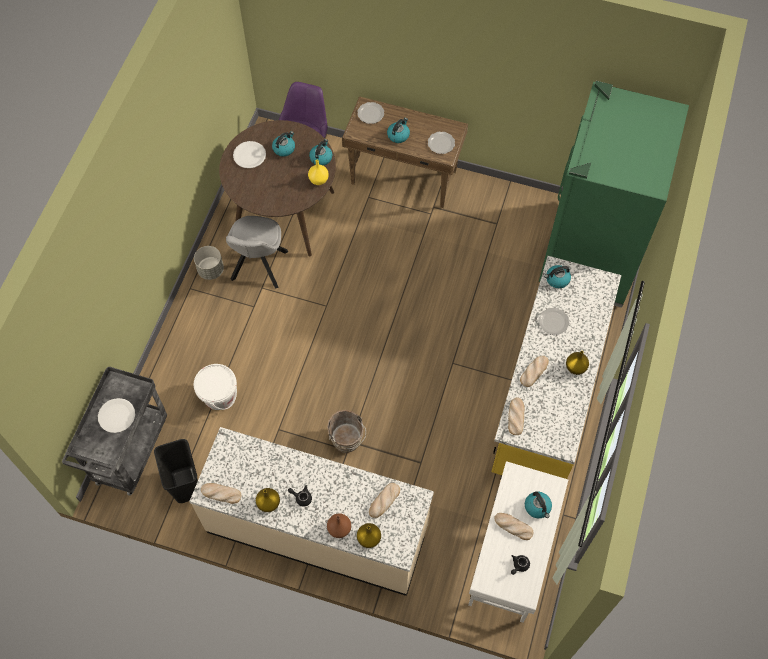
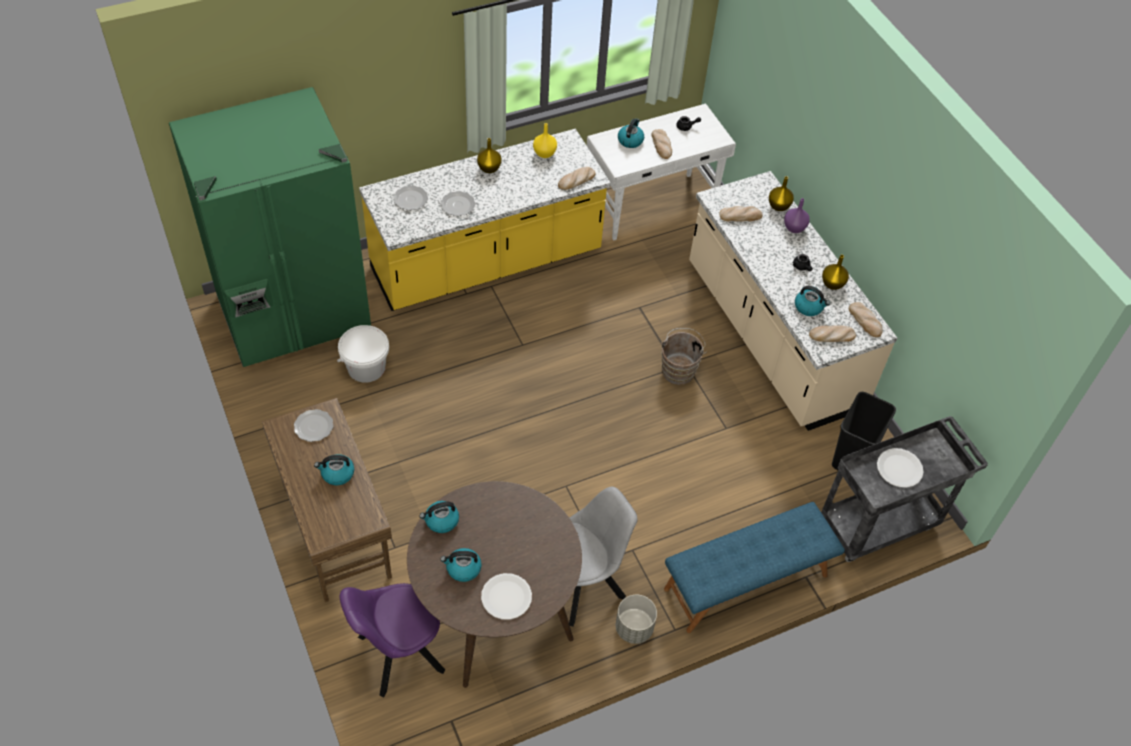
camera: 135 degrees left, 10 degrees down
white bucket [194,364,237,410] -> white bucket moved to [337,325,389,383]
yellow vase [308,159,329,185] -> yellow vase moved to [533,123,557,158]
brown vase [327,513,351,538] -> purple vase [784,198,810,233]
plate [358,102,384,124] -> plate moved to [393,185,428,210]
bread [520,356,549,387] -> bread moved to [809,325,856,342]
kettle [544,265,571,288] -> kettle moved to [795,286,830,316]
none -> blue bench [664,502,845,633]

